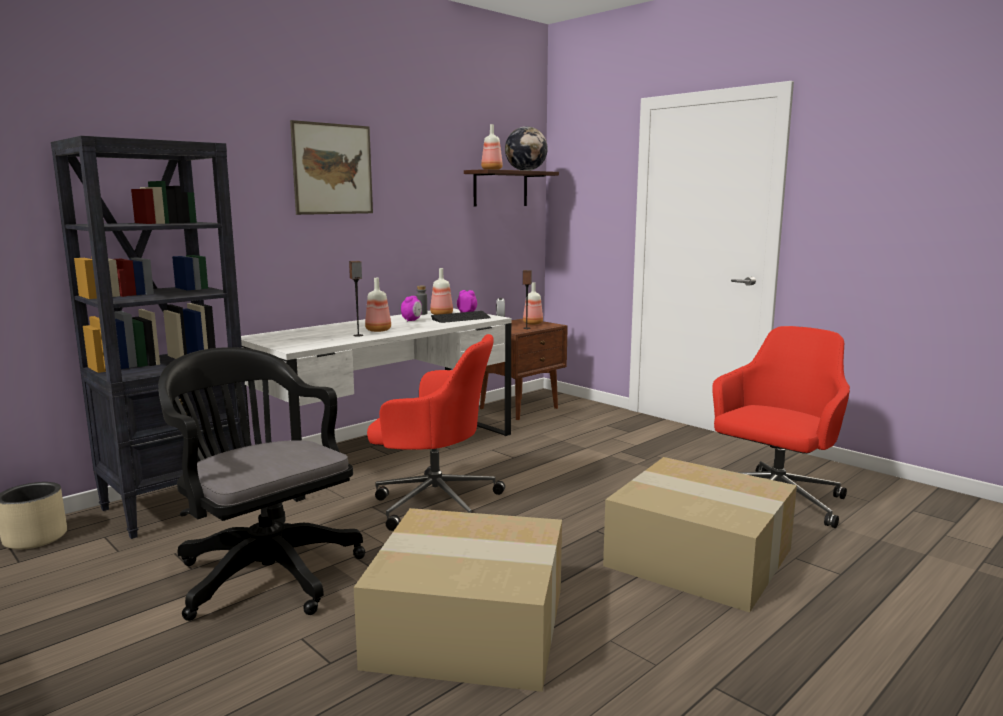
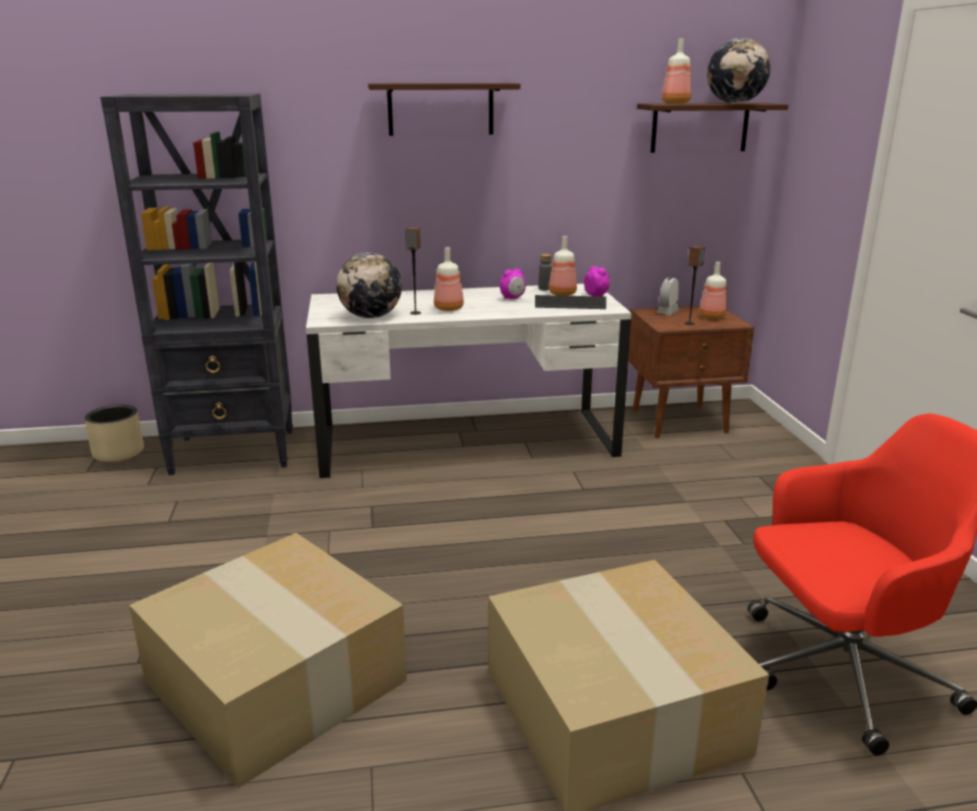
camera: 35 degrees right, 10 degrees up
black office chair [158,347,366,621] -> none
picture [290,120,373,215] -> shelf [368,83,520,136]
red office chair [367,334,505,531] -> none
none -> globe [336,252,402,318]

